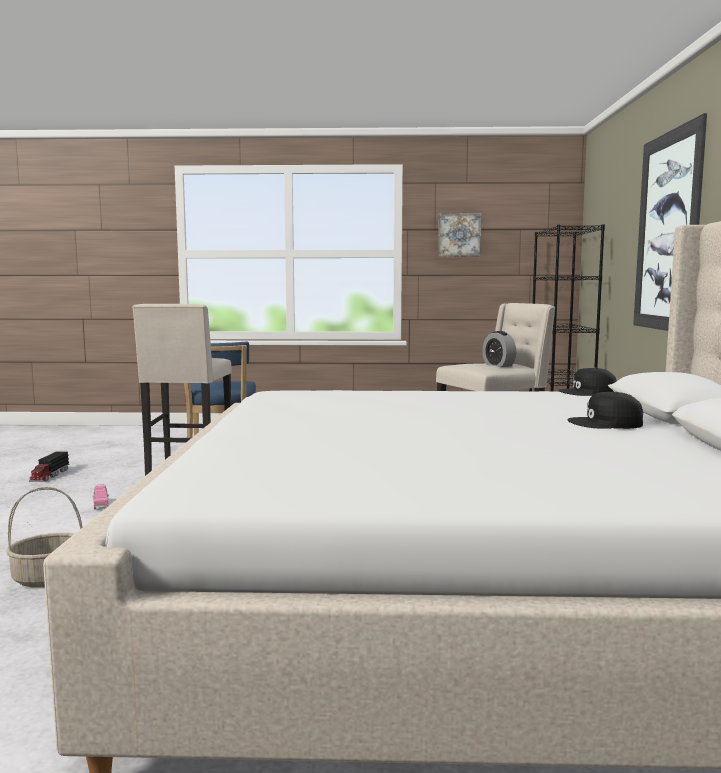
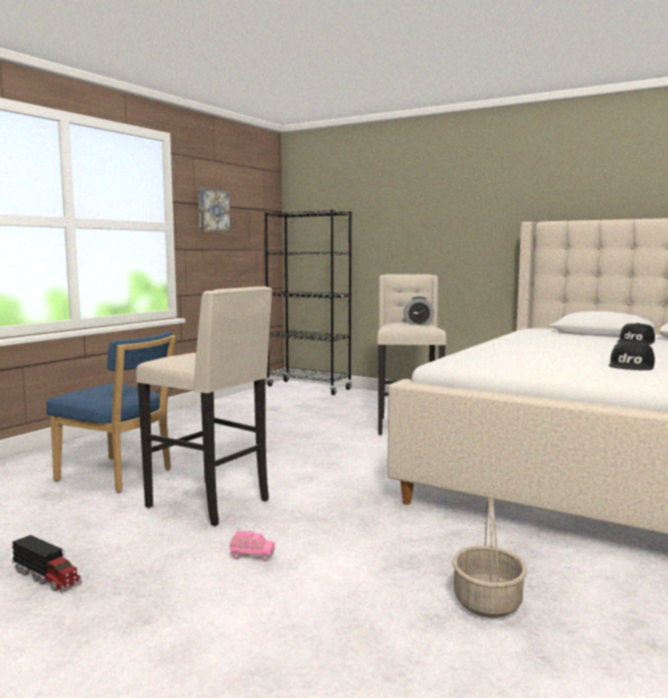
camera: 60 degrees left, 0 degrees up
black cap [559,367,617,396] -> black cap moved to [608,341,655,370]
picture [633,113,707,331] -> none

